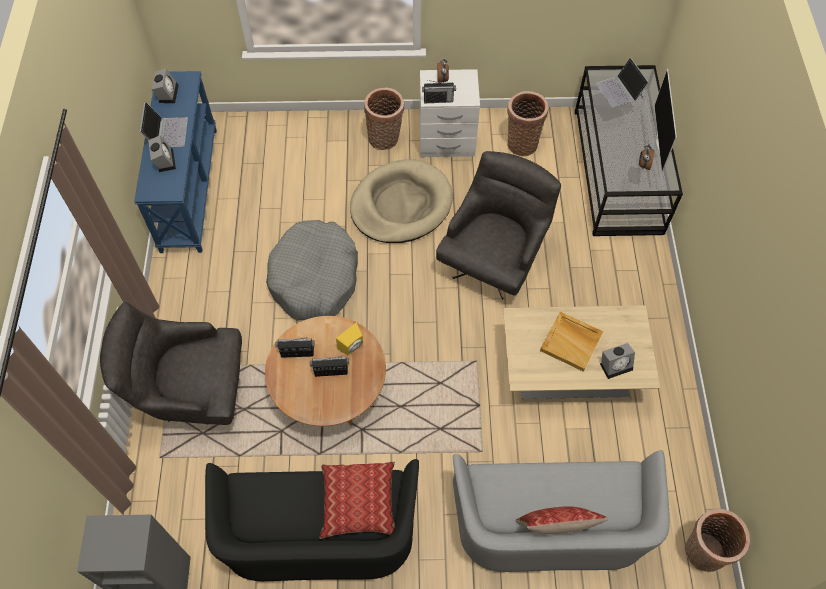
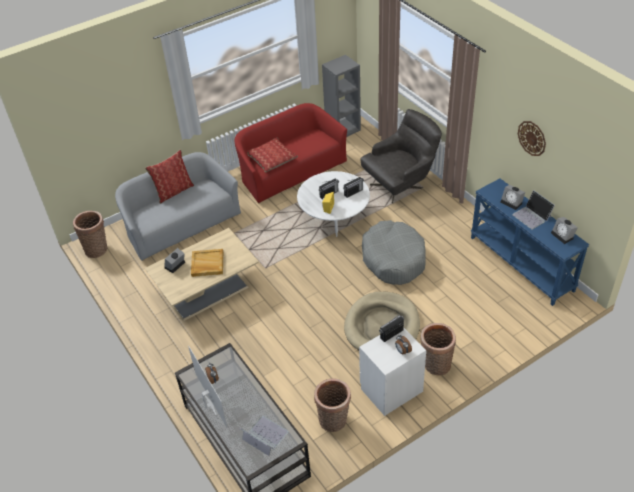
camera: 150 degrees right, 15 degrees down
black sofa [205,459,419,581] -> red sofa [235,103,347,204]
brown coffee table [265,316,386,427] -> white coffee table [297,171,370,237]
grey armchair [436,151,561,300] -> none
none -> wall clock [518,121,546,156]

